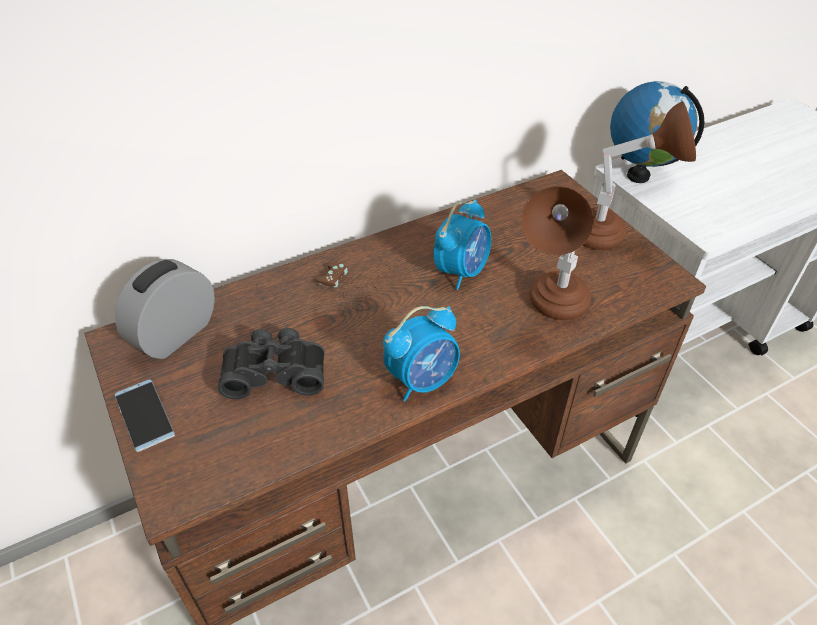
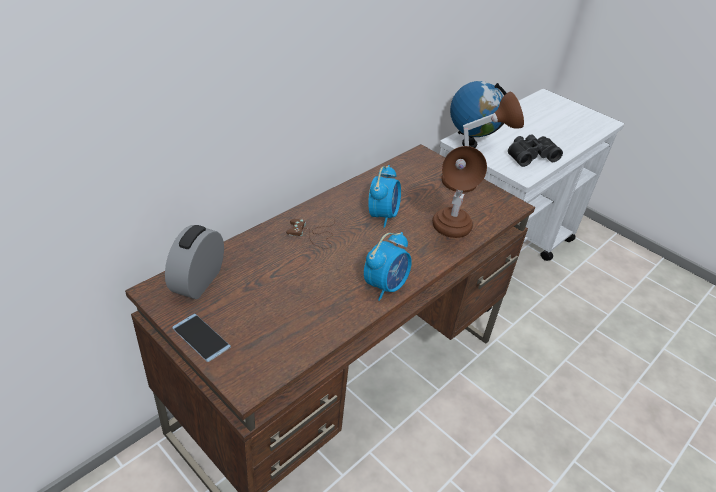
camera: 20 degrees left, 5 degrees down
black binoculars [218,328,325,399] -> black binoculars moved to [508,134,563,167]

